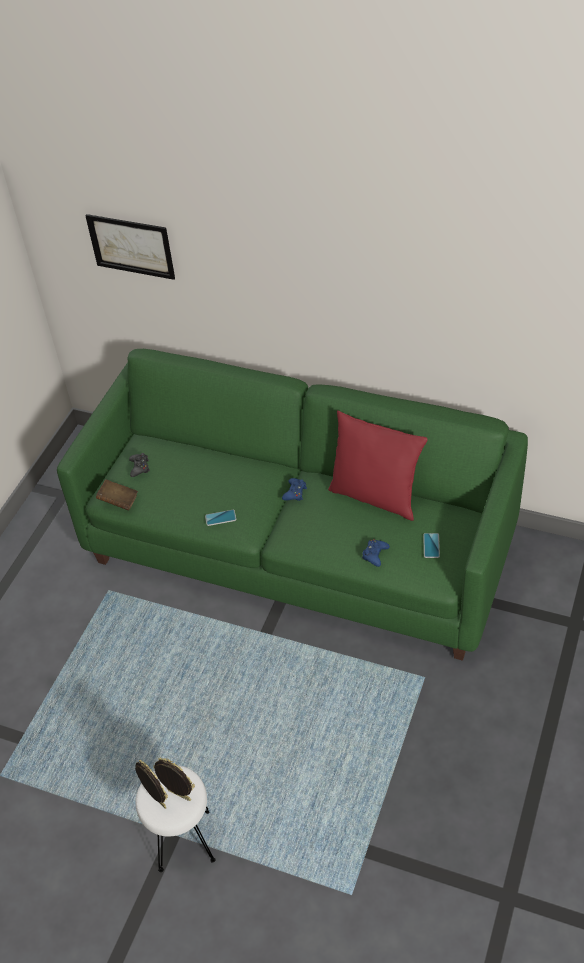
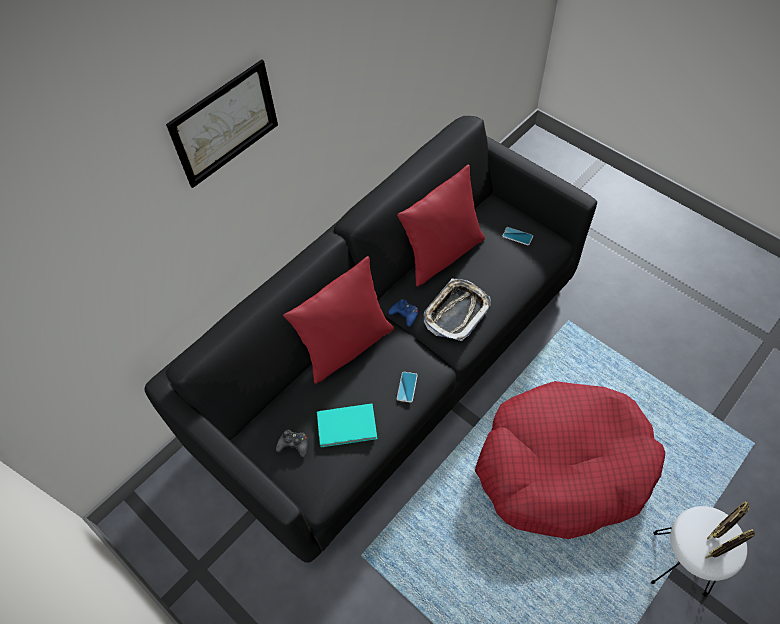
camera: 70 degrees left, 10 degrees up
green sofa [57,349,528,661] -> black sofa [145,116,597,563]
picture [85,214,175,280] -> picture moved to [166,60,278,188]
brown book [96,479,138,511] -> none
blue game controller [362,539,390,567] -> none
none -> red pillow [283,256,394,384]
none -> turquoise book [317,403,377,447]
none -> tray [424,279,491,341]
none -> red dog bed [475,381,665,539]

